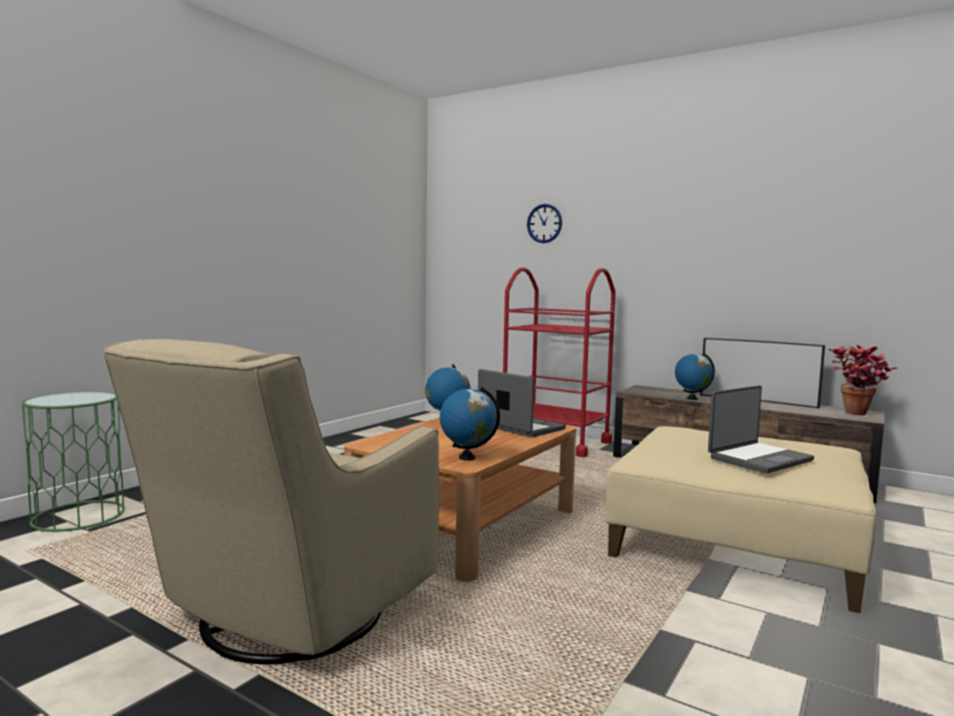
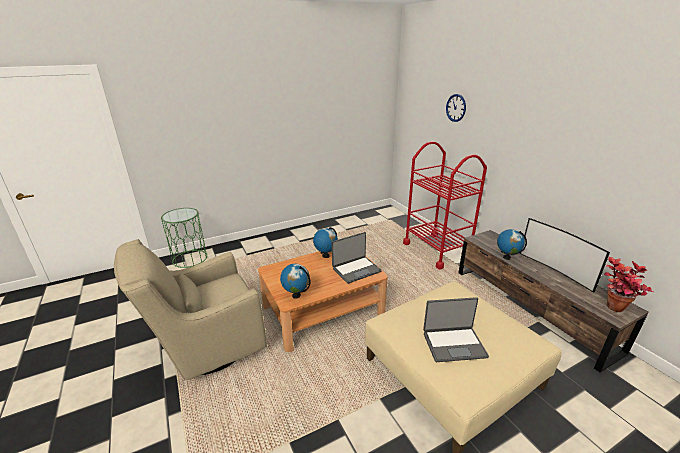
camera: 30 degrees right, 20 degrees up
laptop [478,369,566,437] -> laptop turned 75 degrees clockwise [332,232,382,284]

